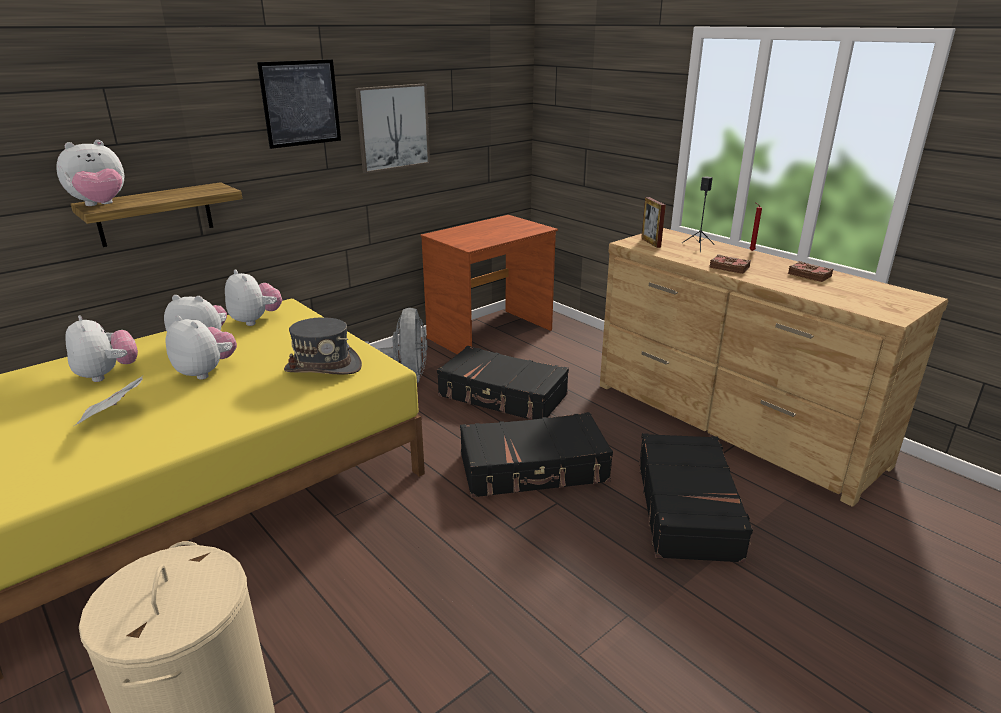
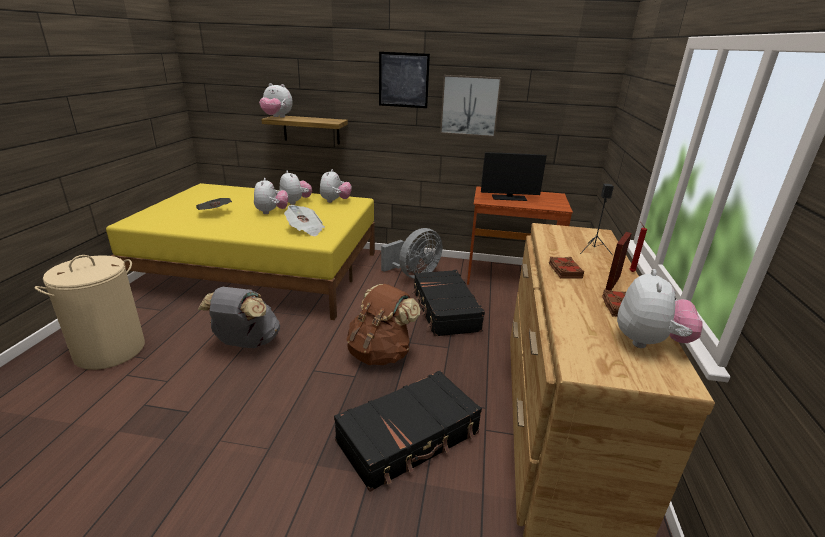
camera: 50 degrees right, 0 degrees up
plush toy [65,315,138,382] -> plush toy moved to [617,269,702,348]
grey hat [284,317,362,375] -> newspaper [284,205,325,236]
black suitcase [460,412,613,498] -> brown backpack [346,284,420,365]
picture frame [641,197,666,248] -> picture frame moved to [605,232,632,291]
none -> grey backpack [198,287,280,348]
none -> monitor [481,152,547,201]

